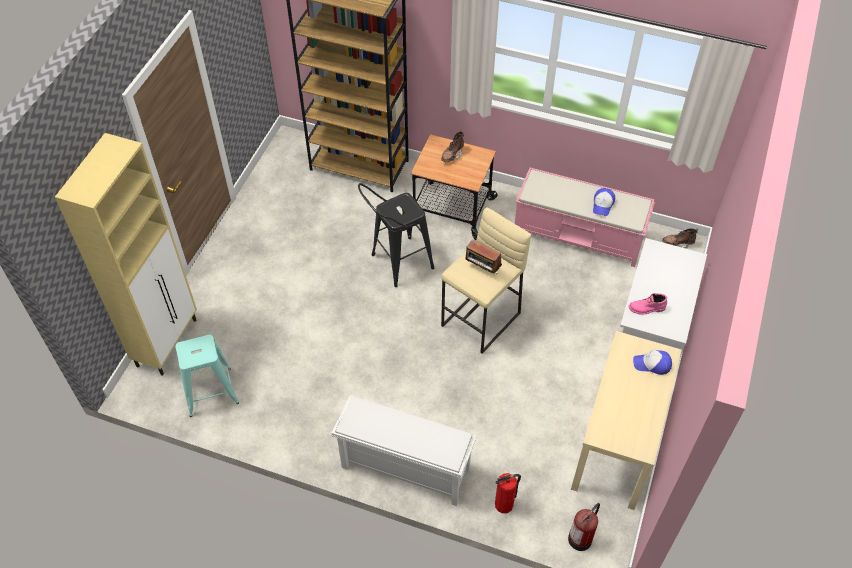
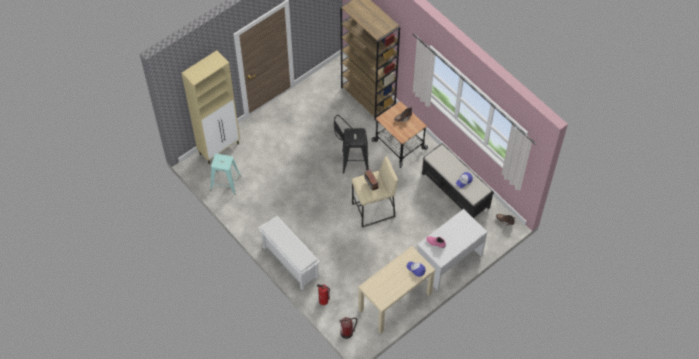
camera: 30 degrees right, 5 degrees up
pink bench [515,168,655,267] -> black bench [422,143,494,218]

